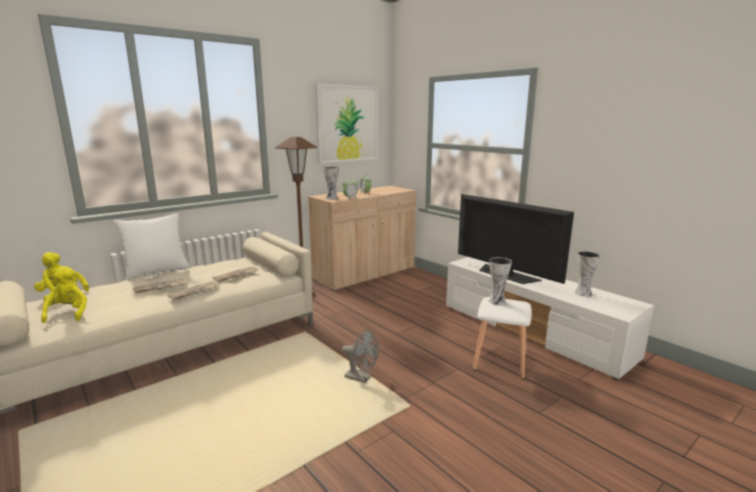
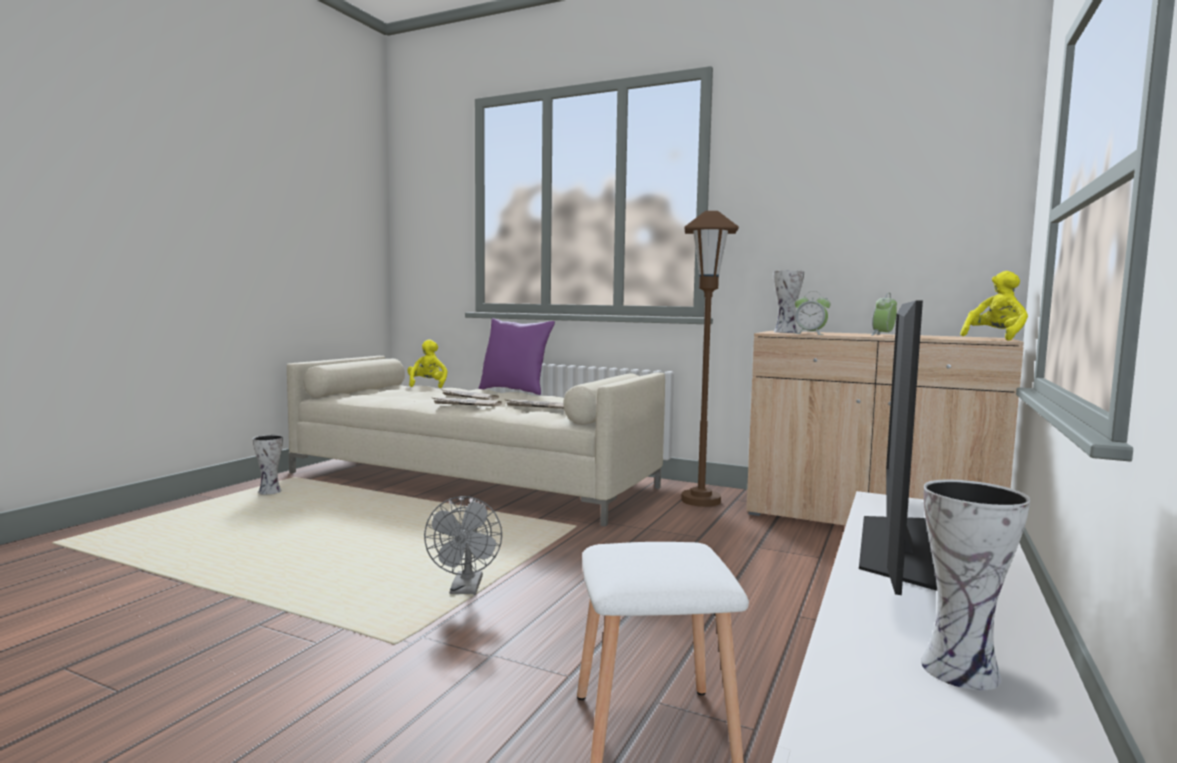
camera: 65 degrees right, 10 degrees down
yellow plush toy [41,266,87,323] -> yellow plush toy moved to [960,271,1028,341]
white pillow [113,213,190,280] -> purple pillow [479,318,555,395]
picture [315,84,378,164] -> none
vase [489,257,512,305] -> vase moved to [253,435,283,494]

